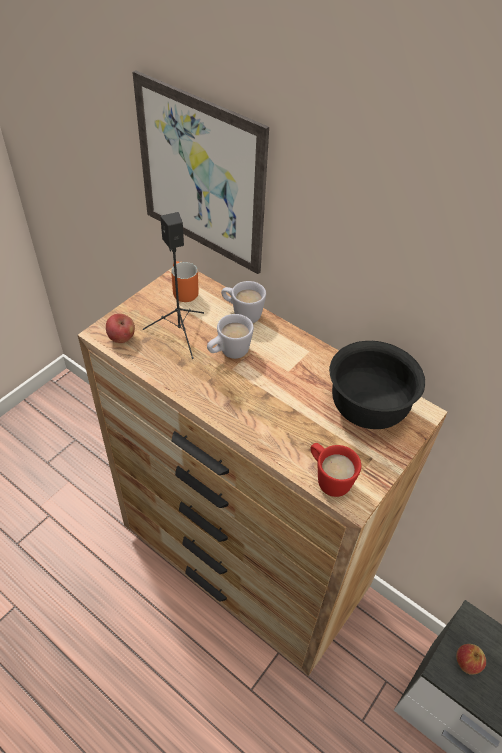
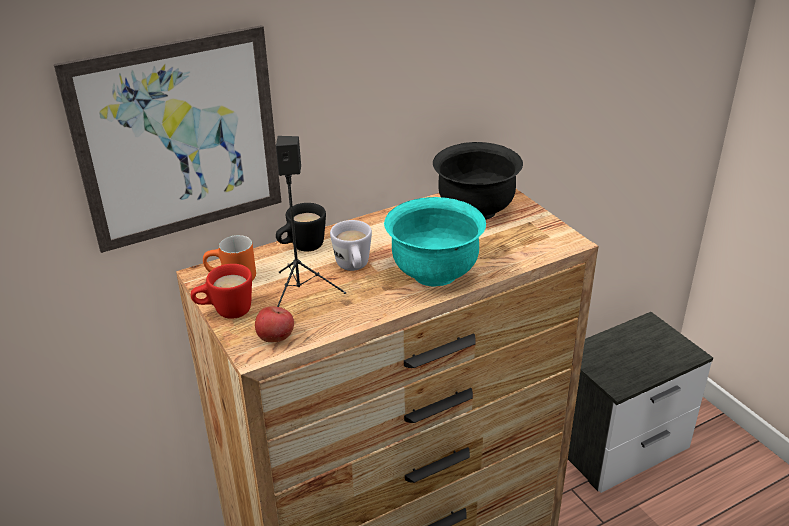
camera: 65 degrees left, 15 degrees down
white mug [221,281,266,323] -> black mug [276,203,326,251]
red mug [311,443,361,497] -> red mug moved to [191,264,252,319]
apple [456,644,486,675] -> none
none -> turquoise bowl [384,197,486,287]

